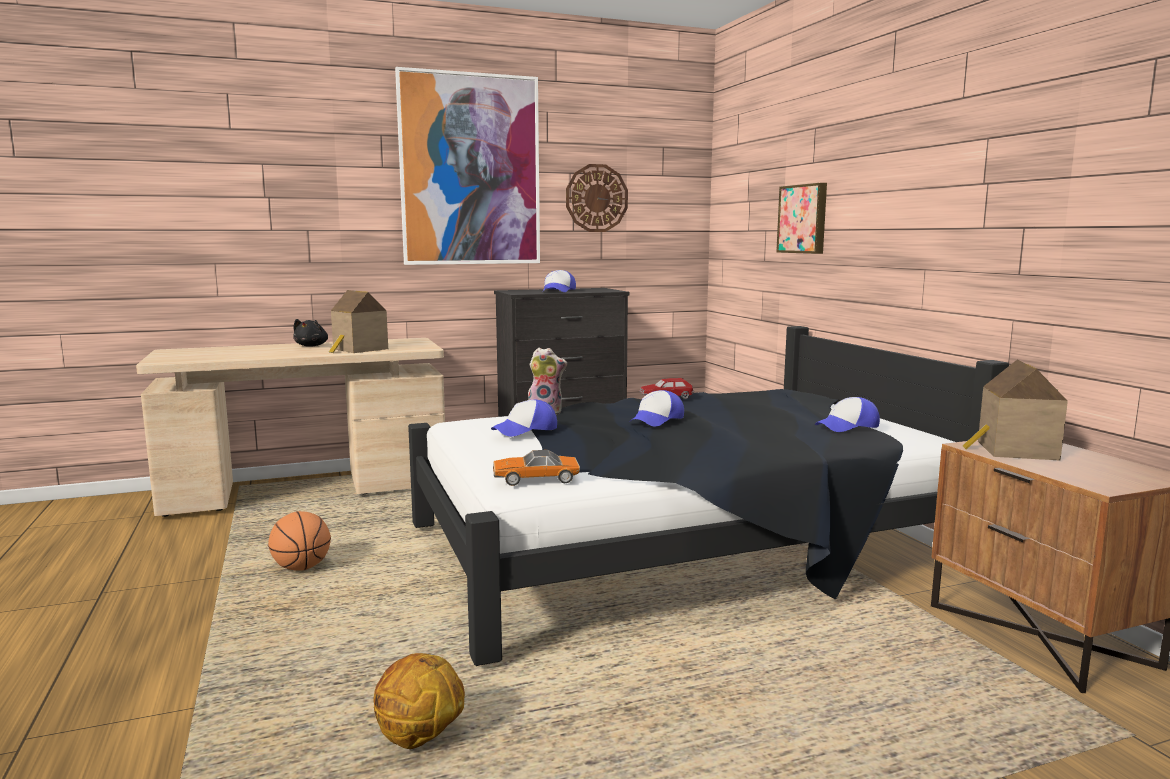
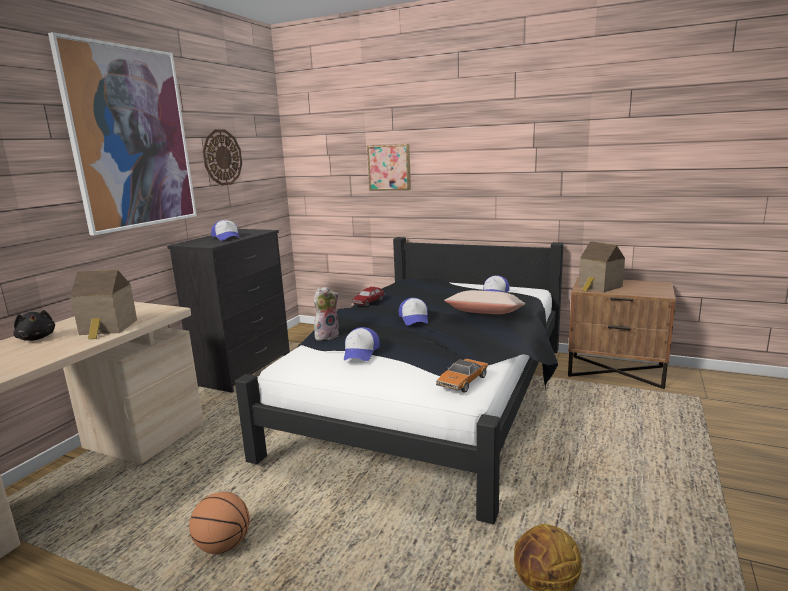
camera: 45 degrees left, 5 degrees up
none -> beige pillow [444,290,525,314]

